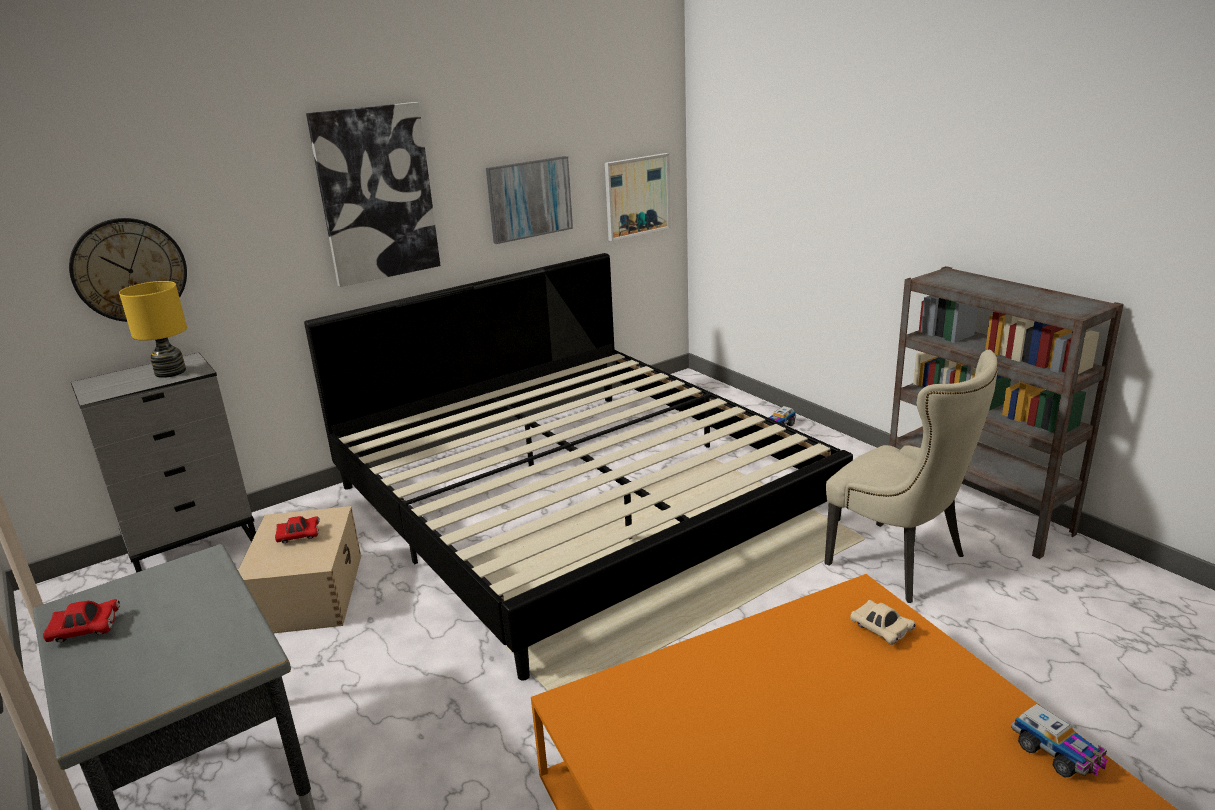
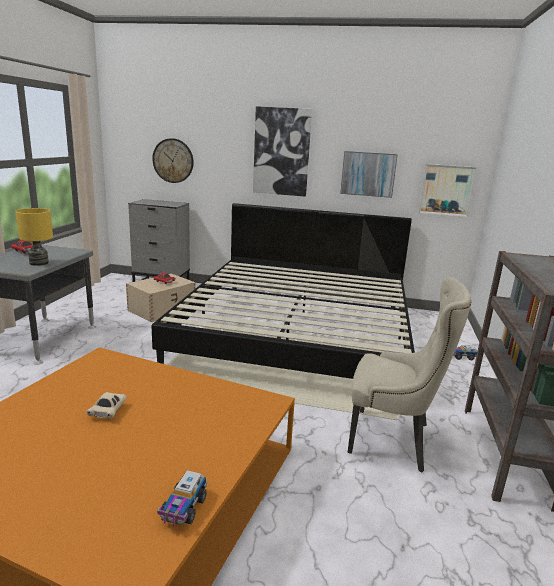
camera: 45 degrees right, 5 degrees down
yellow table lamp [119,281,187,378] -> yellow table lamp moved to [15,208,53,266]
beige chair [824,350,998,603] -> beige chair turned 75 degrees counterclockwise [347,277,471,473]
beige toy car [850,600,916,645] -> beige toy car moved to [86,392,127,419]

